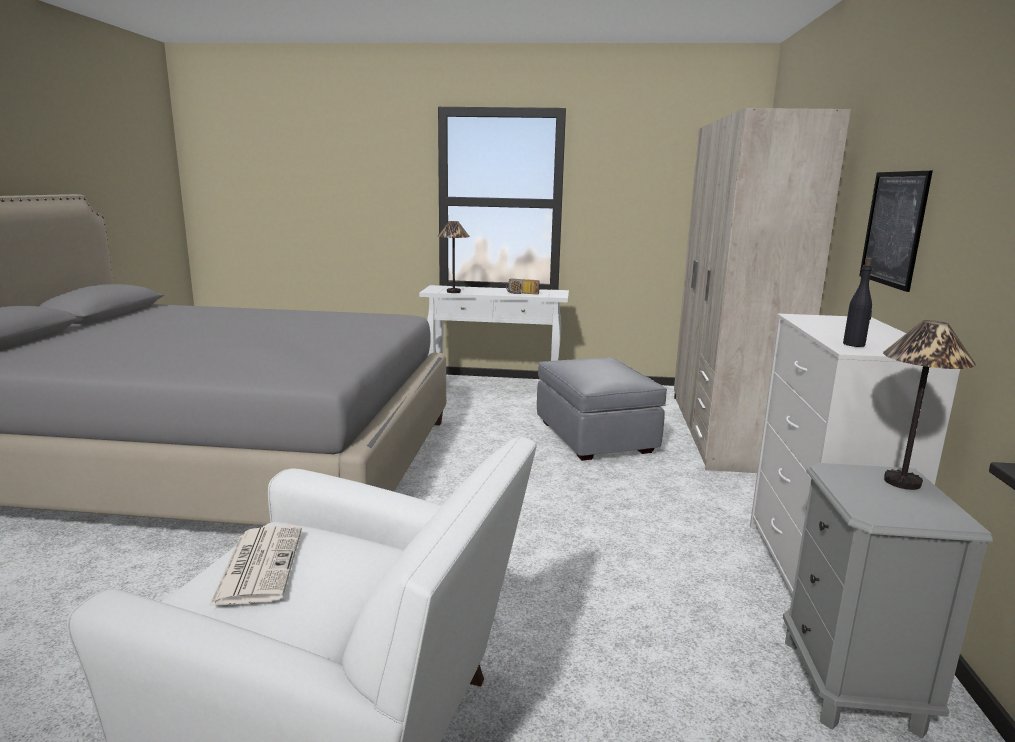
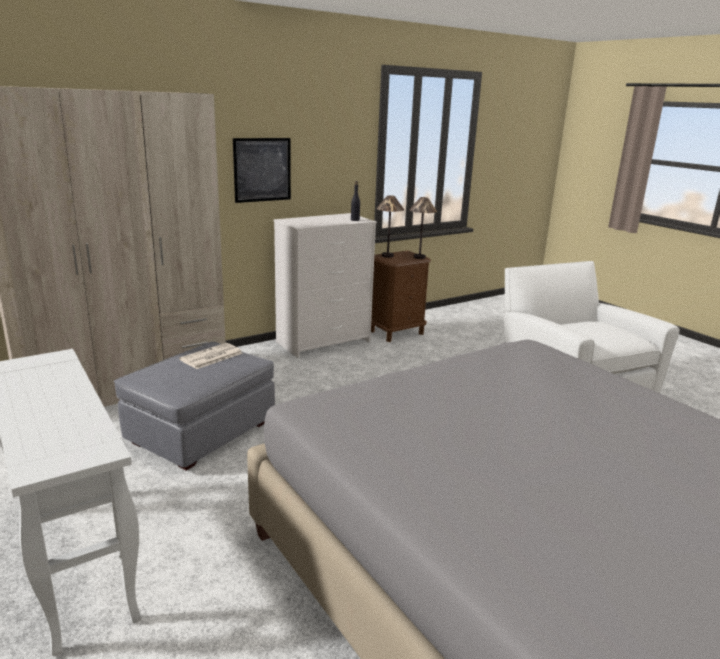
camera: 130 degrees left, 5 degrees up
newspaper [209,526,302,606] -> newspaper moved to [179,343,243,369]
table lamp [438,221,470,293] -> table lamp moved to [409,197,437,259]
radio [506,279,540,295] -> none
grey nightstand [783,463,993,738] -> brown nightstand [371,251,431,342]

